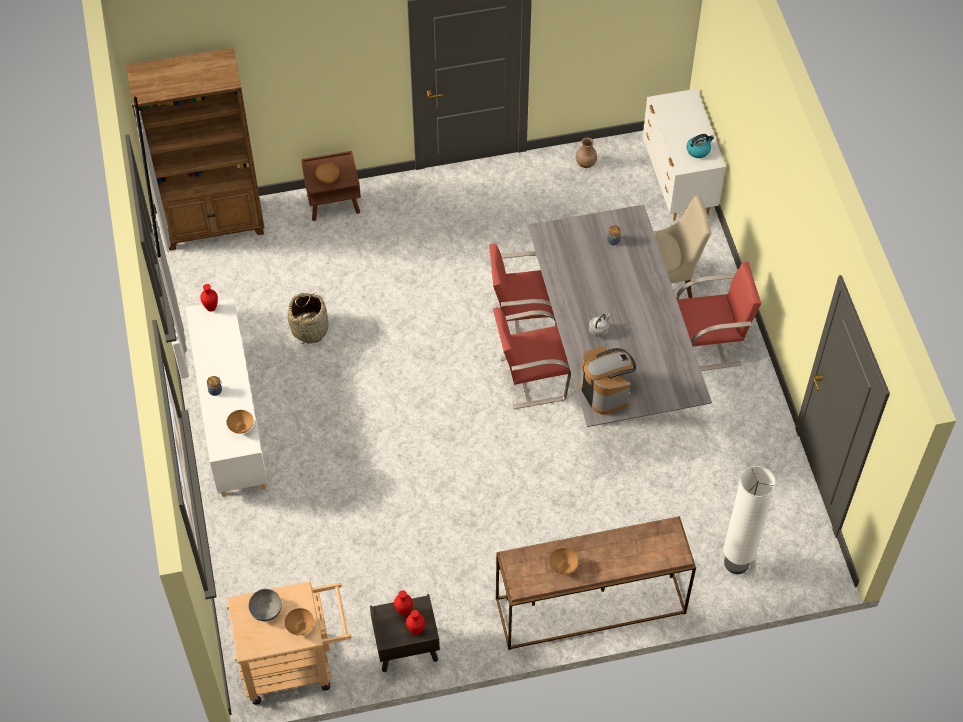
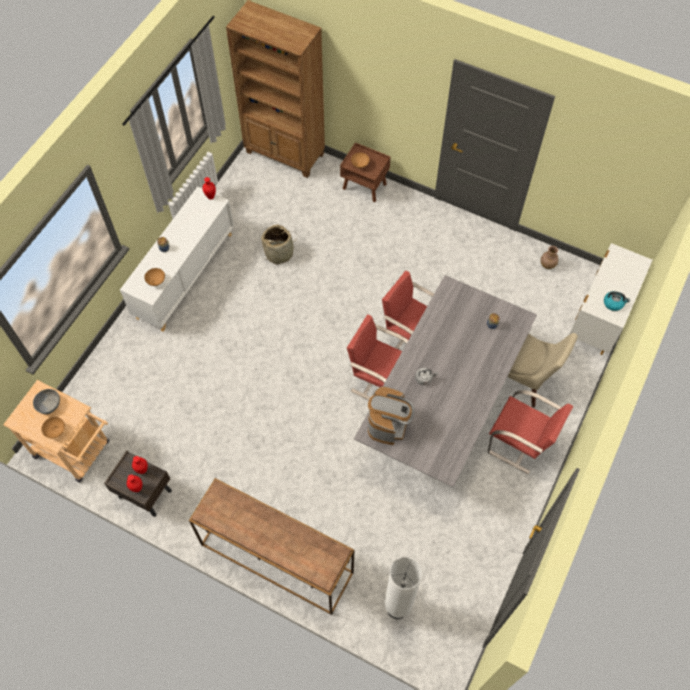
camera: 40 degrees right, 5 degrees up
brown bowl [549,548,578,574] -> none

